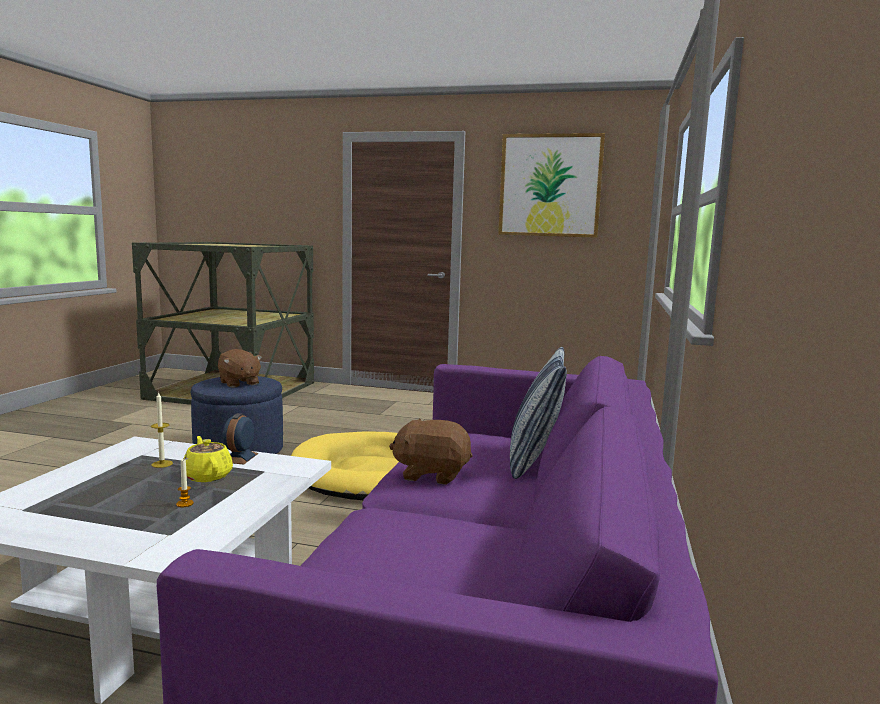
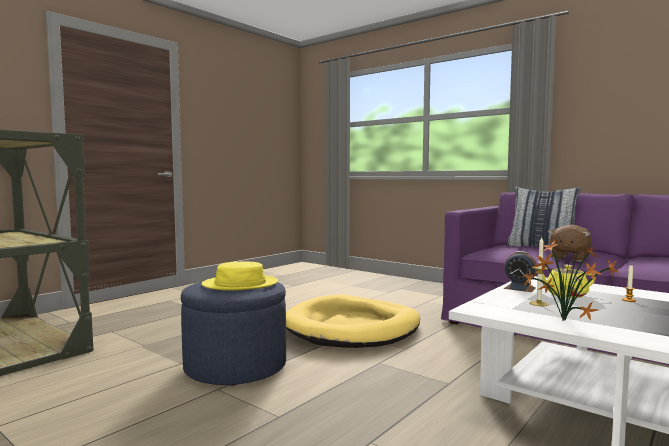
camera: 65 degrees left, 5 degrees down
brown plush toy [218,349,262,388] -> yellow hat [202,262,278,291]
picture [498,133,605,238] -> none
none -> potted plant [523,239,619,321]

